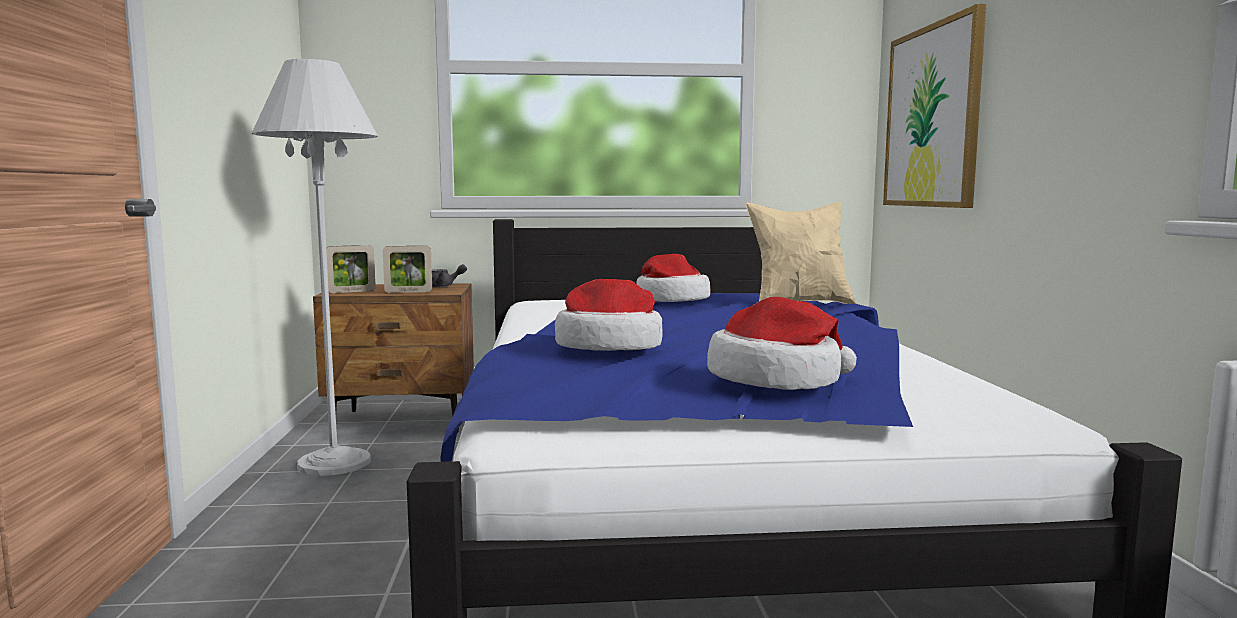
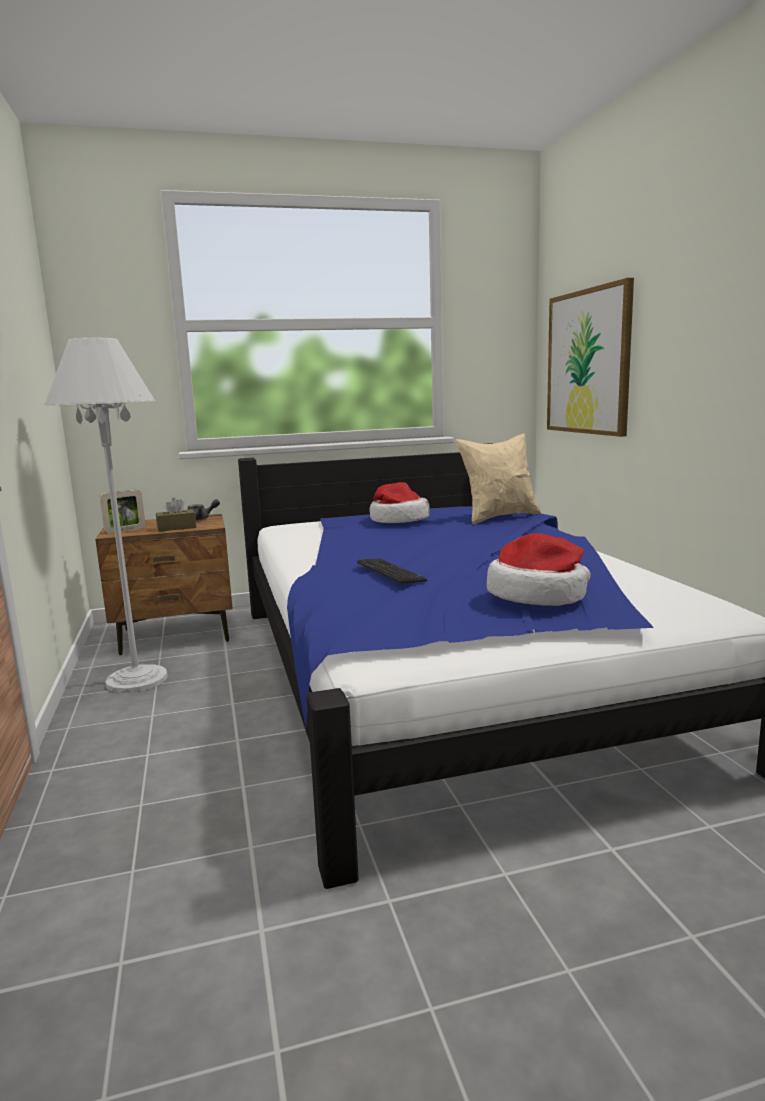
camera: 10 degrees left, 5 degrees up
picture frame [383,246,432,293] -> brown tissue box [156,498,196,532]
hat [555,279,662,351] -> keyboard [357,558,427,584]

